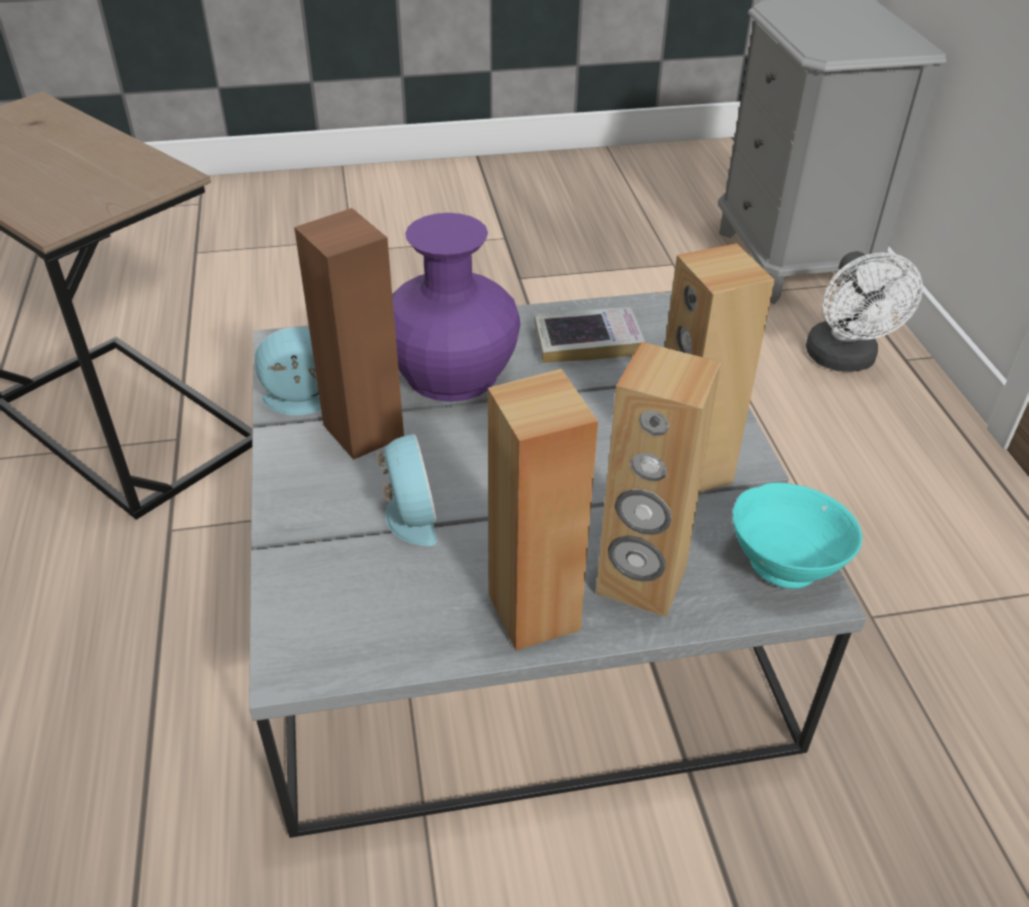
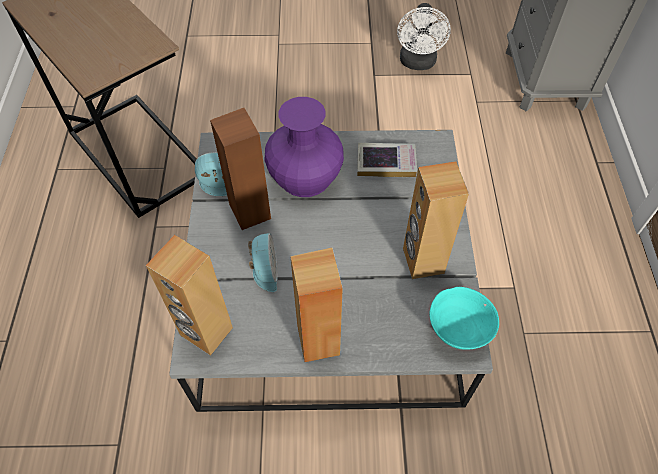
camera: 10 degrees right, 15 degrees up
brown speaker [596,342,721,617] -> brown speaker moved to [146,235,233,356]
white fan [806,251,923,372] -> white fan moved to [397,3,451,70]

